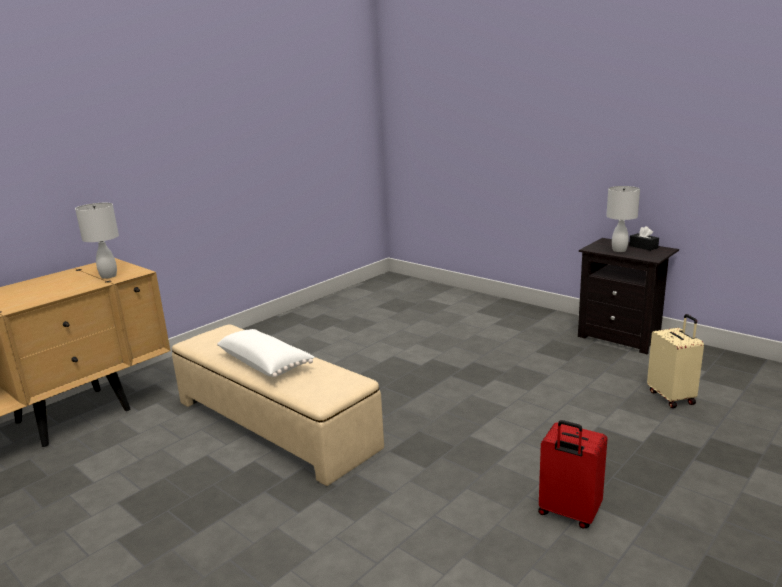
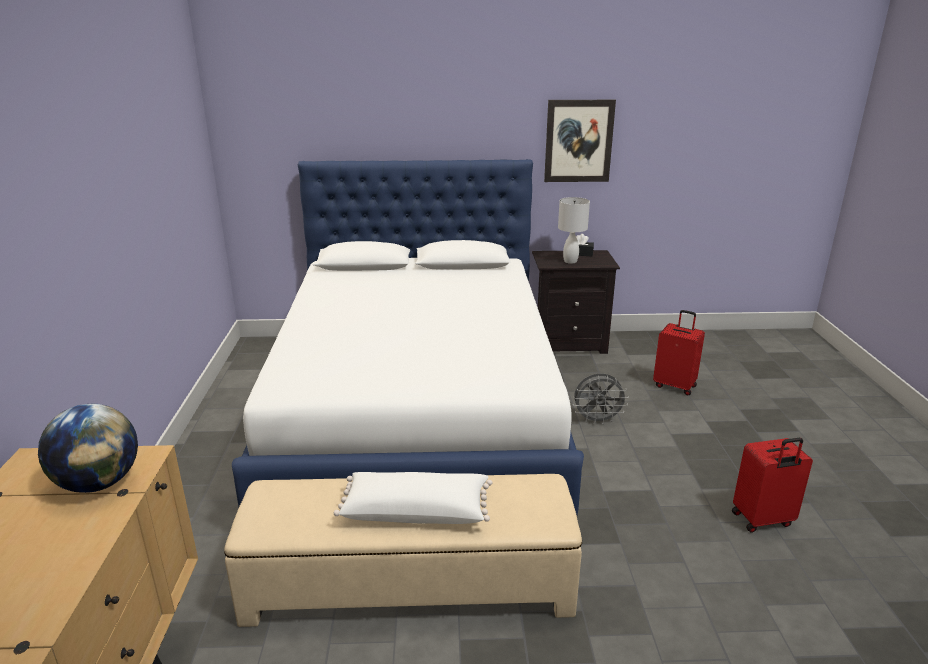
camera: 45 degrees left, 5 degrees up
white table lamp [75,203,119,279] -> globe [38,404,138,493]
beige suitcase [647,314,704,408] -> red suitcase [653,310,705,396]
none -> white bed [232,159,584,515]
none -> picture [544,100,616,182]
none -> grey fan [573,374,629,425]

